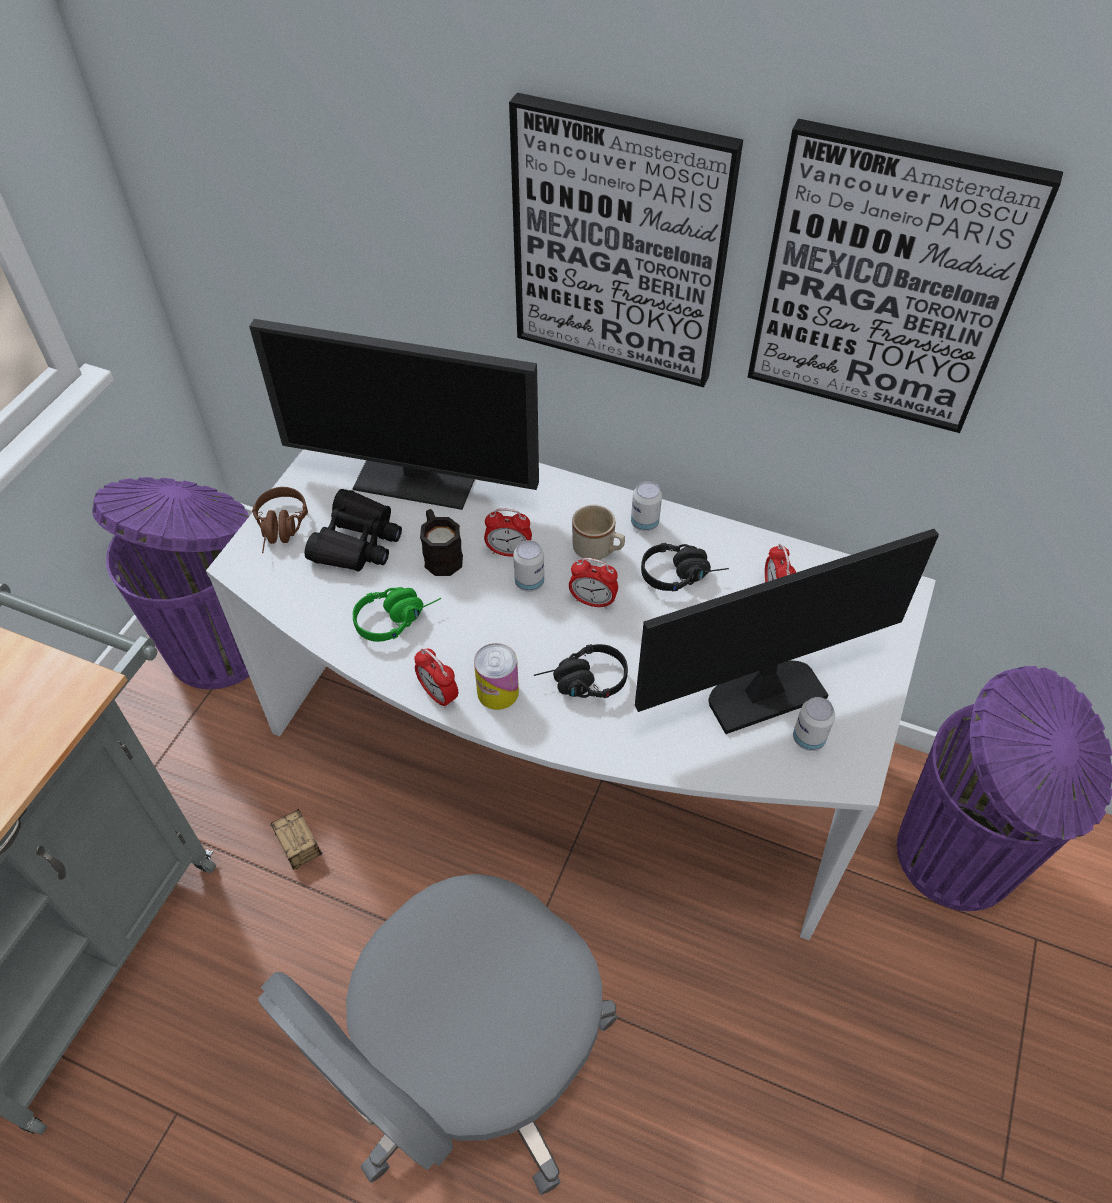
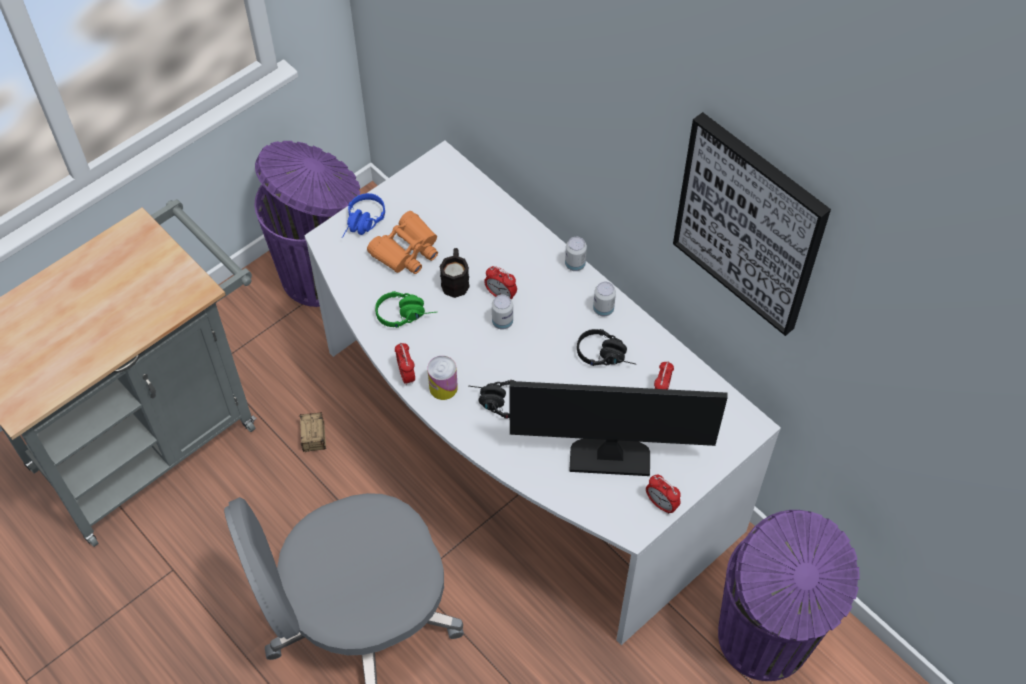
camera: 25 degrees right, 5 degrees up
monitor [249,319,539,510] -> none
brown headphones [252,487,308,553] -> blue headphones [342,193,385,238]
black binoculars [305,489,402,572] -> orange binoculars [367,211,438,274]
picture [509,93,743,387] -> none
alarm clock [569,558,618,609] -> alarm clock moved to [646,475,681,514]
beige mug [572,505,625,560] -> none
can [793,697,835,751] -> can moved to [565,237,587,271]

